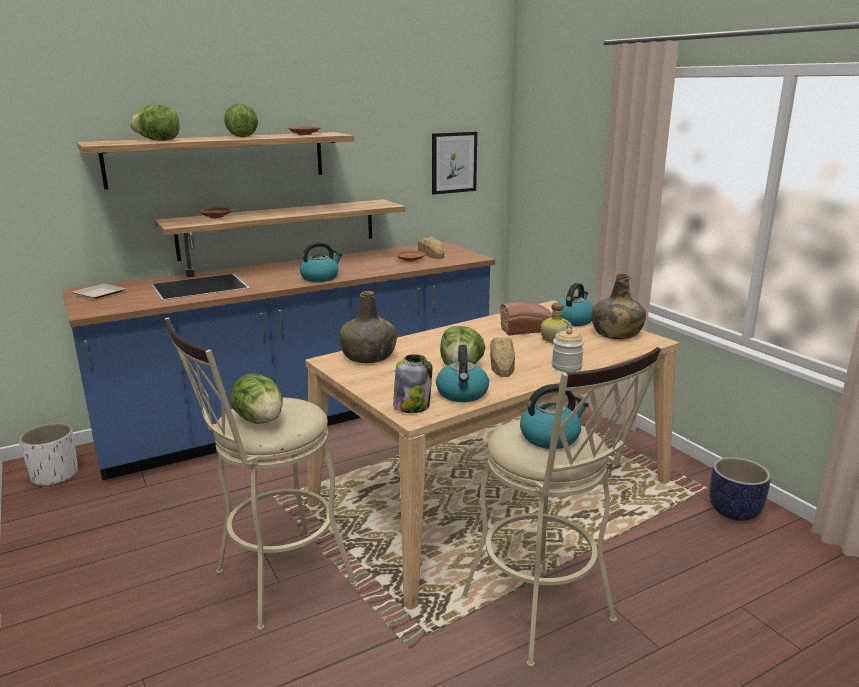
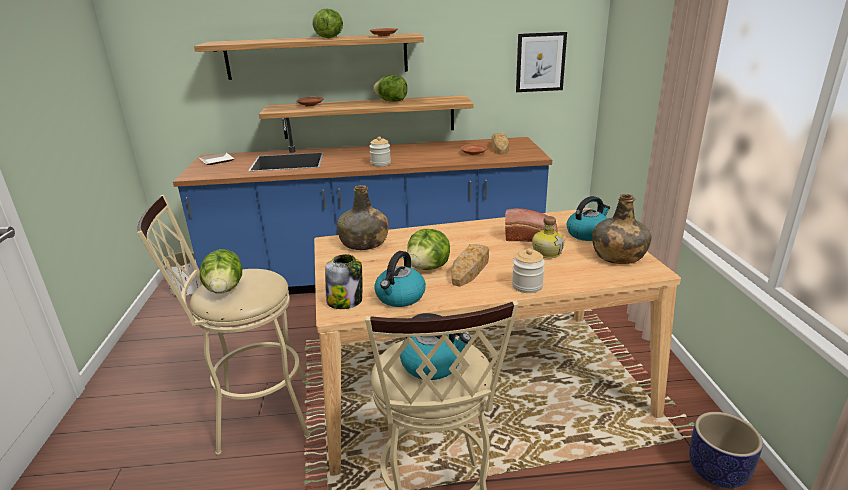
camera: 25 degrees right, 5 degrees up
lettuce [130,105,180,141] -> lettuce moved to [373,75,407,102]
kettle [300,242,342,282] -> jar [369,136,391,167]

